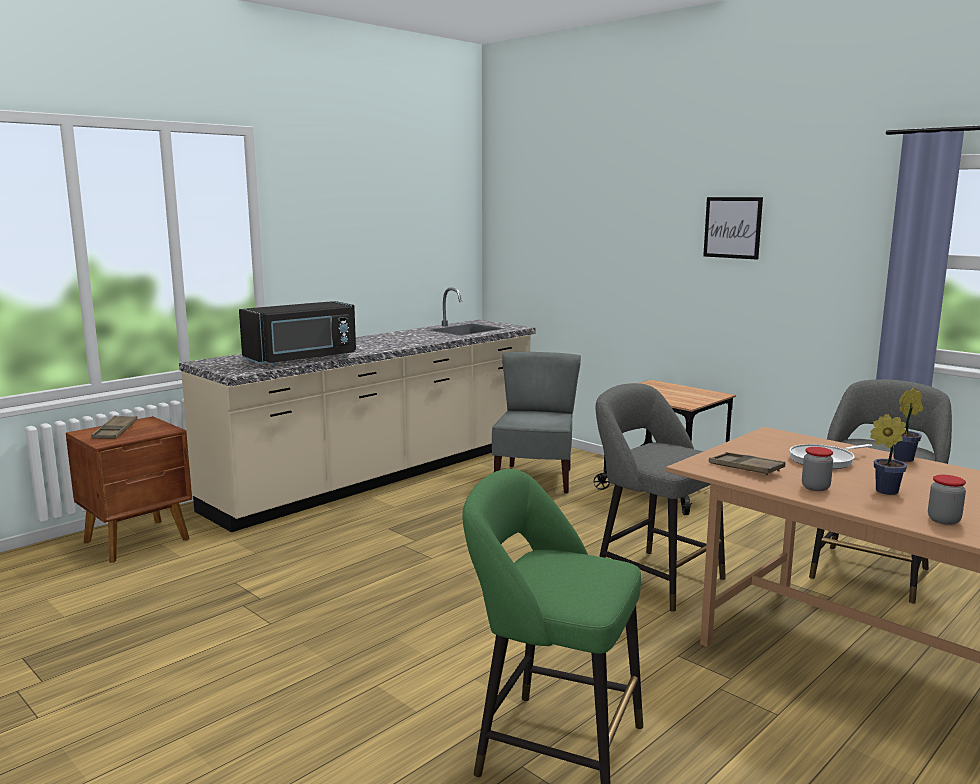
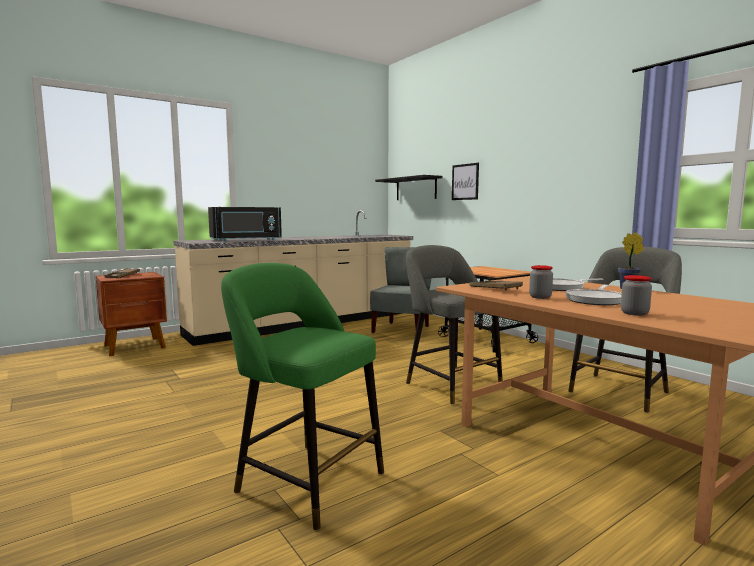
camera: 10 degrees right, 5 degrees down
picture [703,197,763,260] -> picture moved to [452,163,479,200]
potted plant [870,414,907,495] -> frying pan [565,285,622,305]
none -> black shelf [375,175,443,200]

